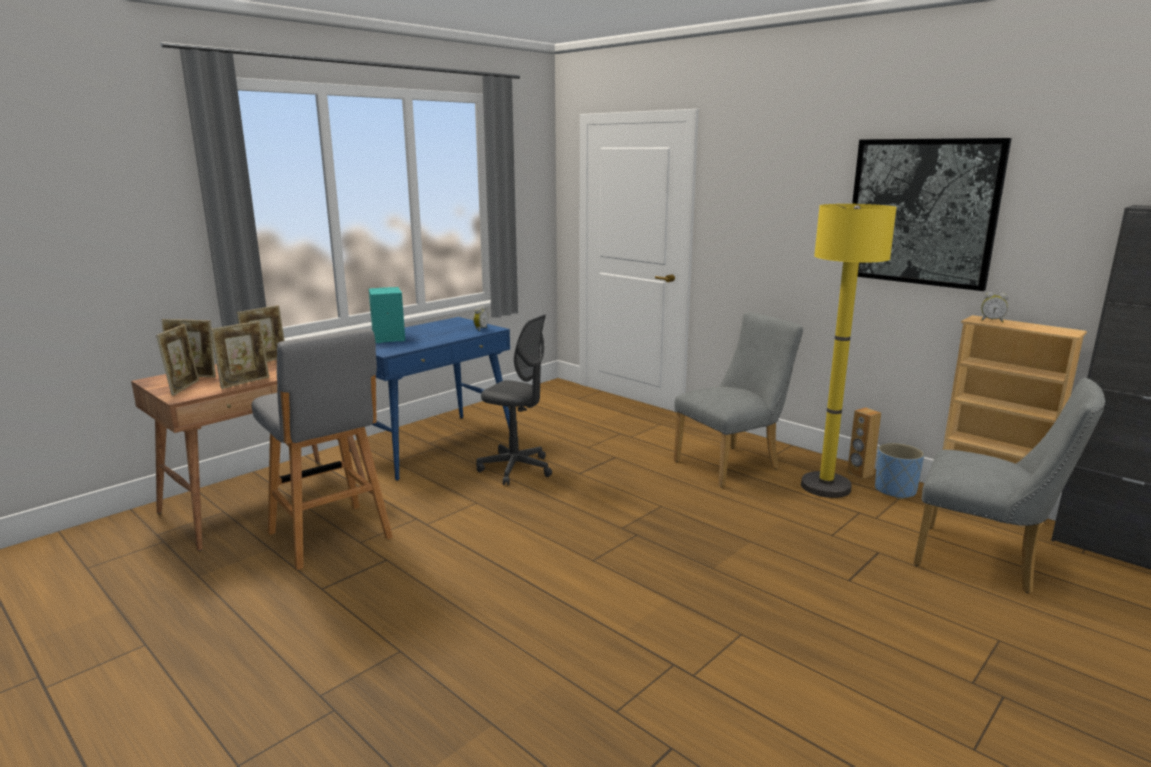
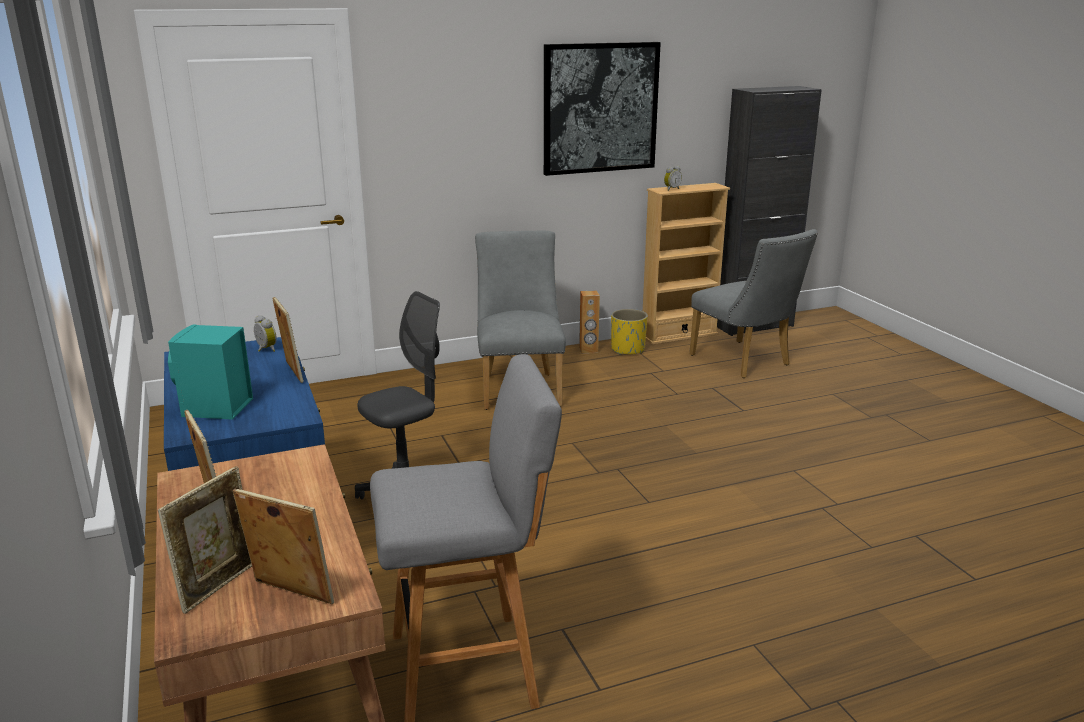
camera: 65 degrees left, 5 degrees up
picture frame [210,321,269,389] -> picture frame moved to [273,297,304,383]
yellow floor lamp [801,204,897,498] -> none
blue planter [875,443,924,499] -> yellow planter [611,309,648,355]
grey chair [913,378,1105,593] -> grey chair turned 90 degrees clockwise [689,229,818,378]

